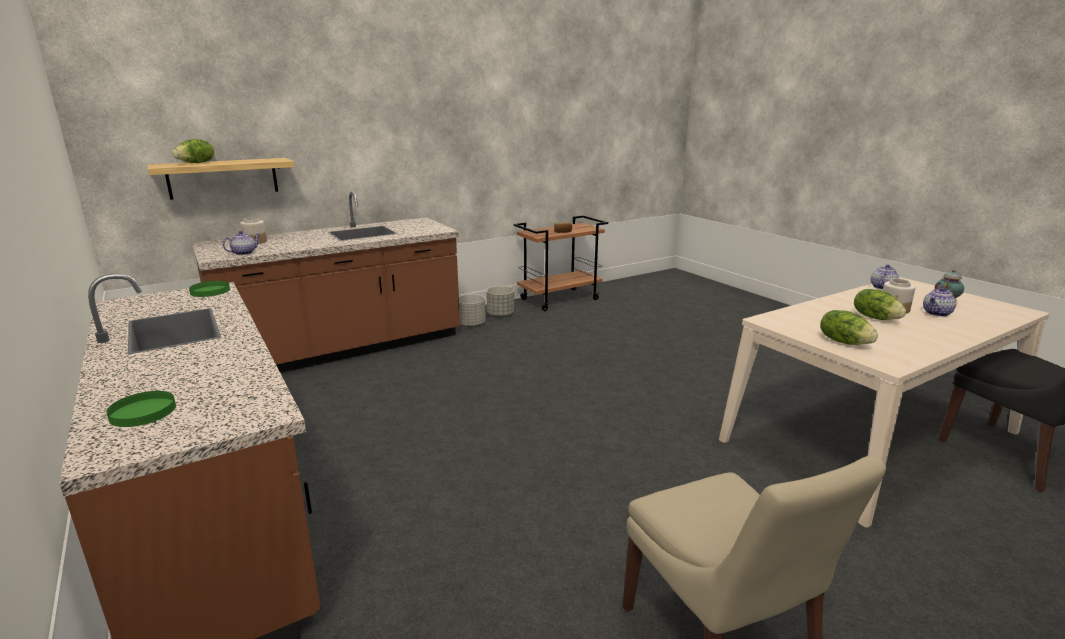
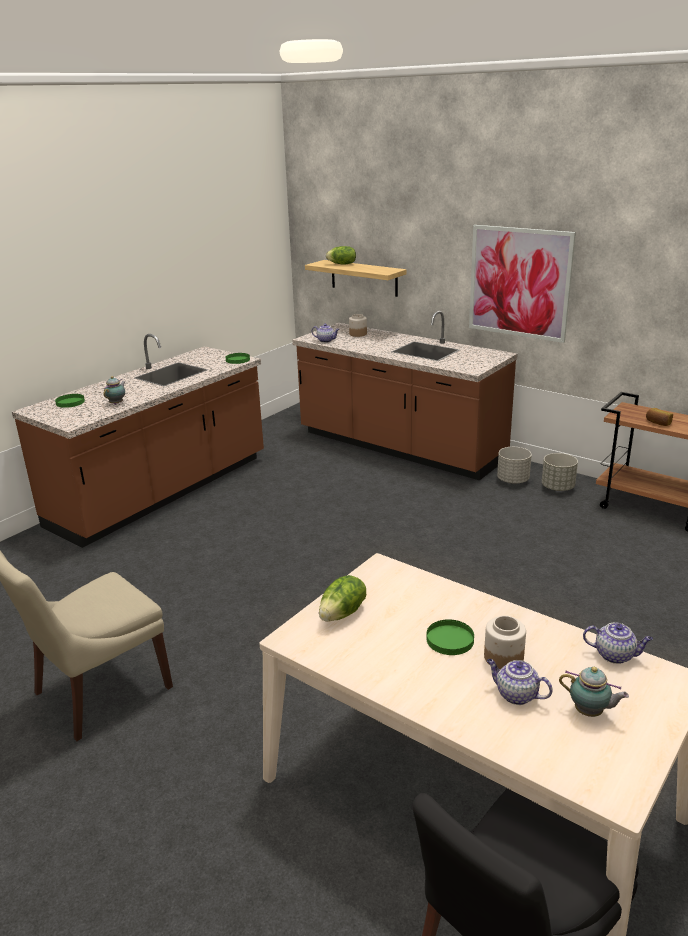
camera: 70 degrees right, 5 degrees up
lettuce [854,289,906,320] -> green plate [426,619,474,655]
none -> teapot [103,376,125,405]
none -> picture [469,225,576,343]

